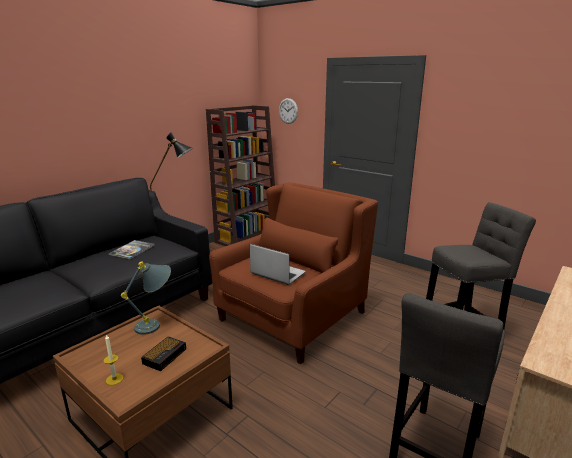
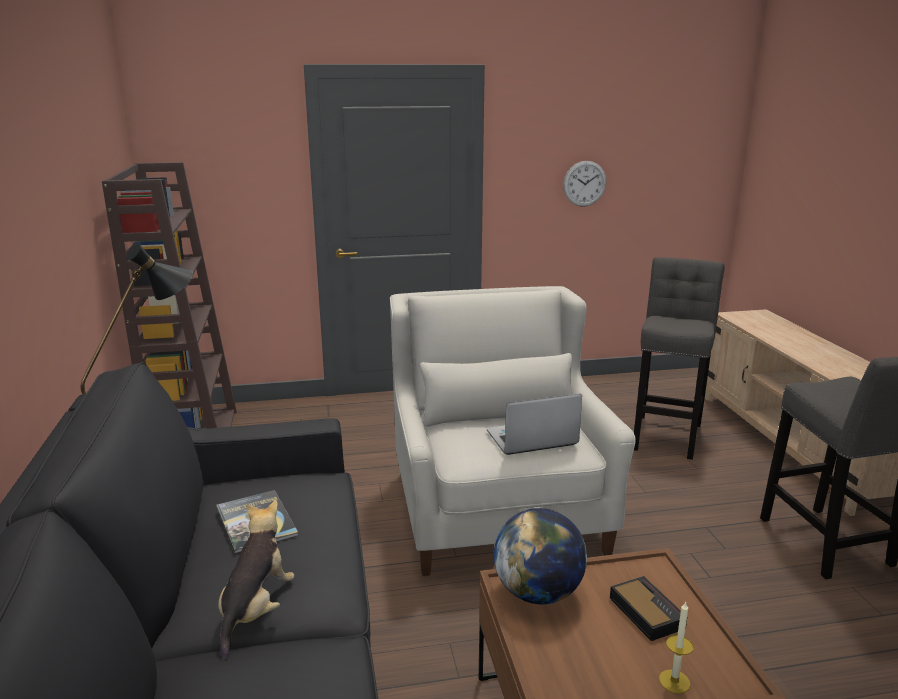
camera: 50 degrees left, 0 degrees up
grey table lamp [121,261,171,335] -> globe [494,508,587,604]
brown armchair [209,182,378,364] -> white armchair [390,286,636,576]
wall clock [279,98,298,124] -> wall clock moved to [563,161,606,207]
none -> plush toy [218,500,295,661]

